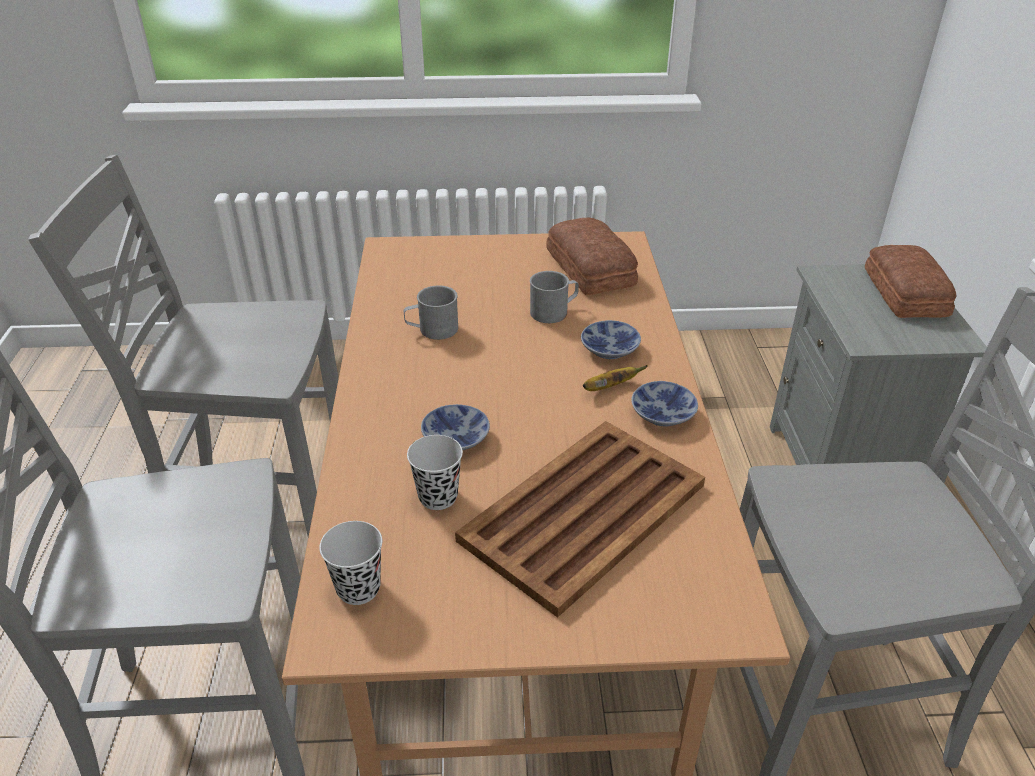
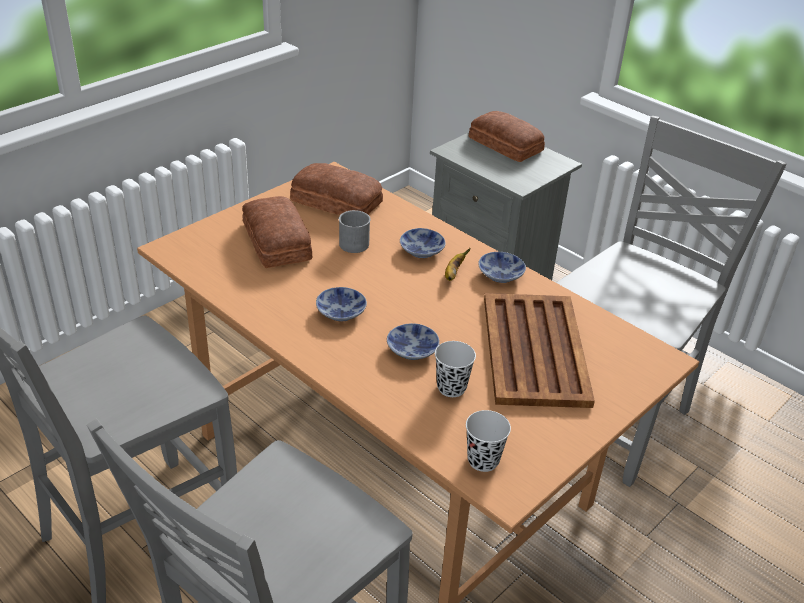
camera: 45 degrees left, 0 degrees up
grey mug [404,286,458,340] -> none
none -> bread [242,196,312,268]
none -> bowl [316,287,367,321]

